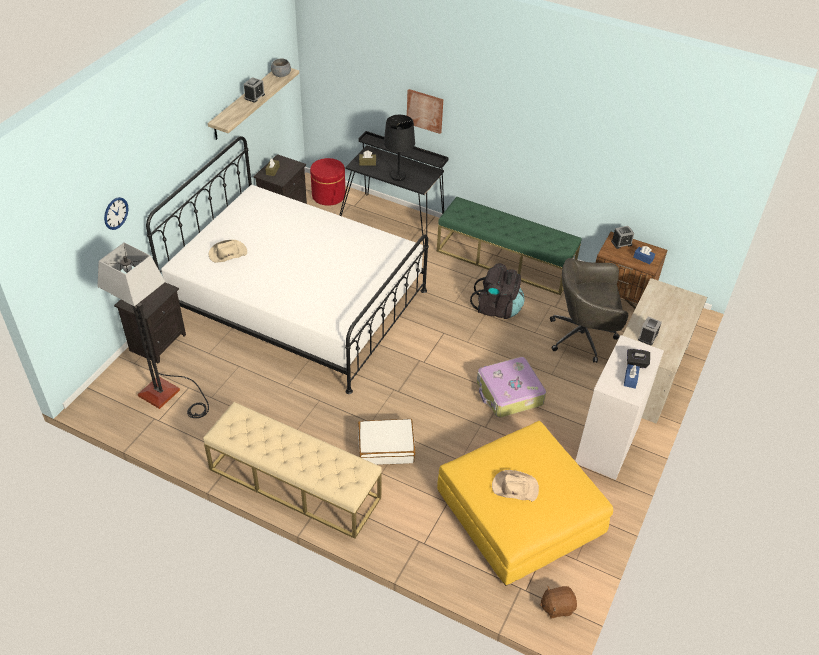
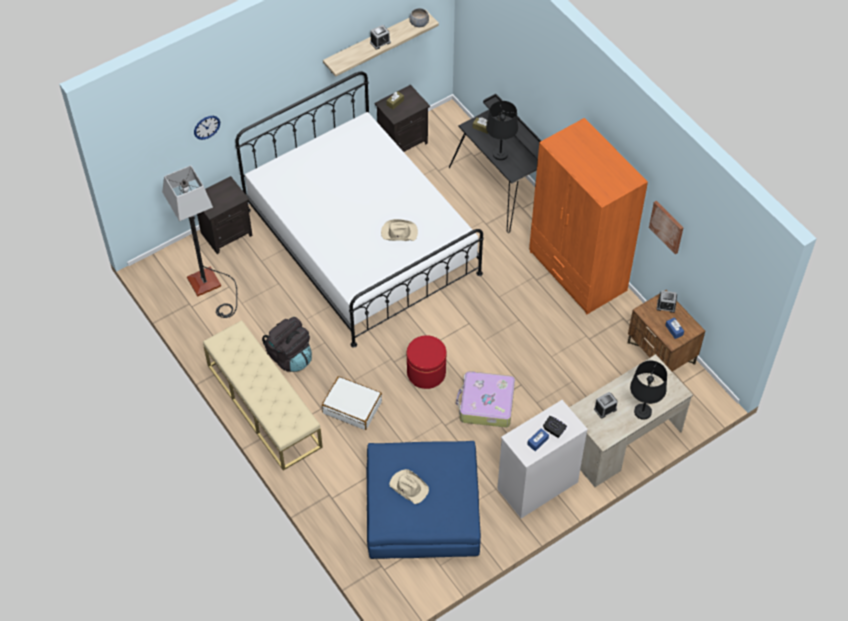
camera: 30 degrees right, 10 degrees up
beige hat [209,240,247,263] -> beige hat moved to [381,219,418,241]
red ottoman [310,158,345,206] -> red ottoman moved to [406,335,447,389]
picture [407,89,443,134] -> picture moved to [649,200,683,254]
green bench [437,197,582,295] -> orange wardrobe [529,118,648,315]
yellow ottoman [437,421,613,586] -> blue ottoman [366,441,481,559]
black backpack [470,263,525,319] -> black backpack moved to [262,317,312,372]
brown plush toy [540,586,577,618] -> none
grey office chair [550,258,628,363] -> none
none -> black table lamp [630,361,667,420]

